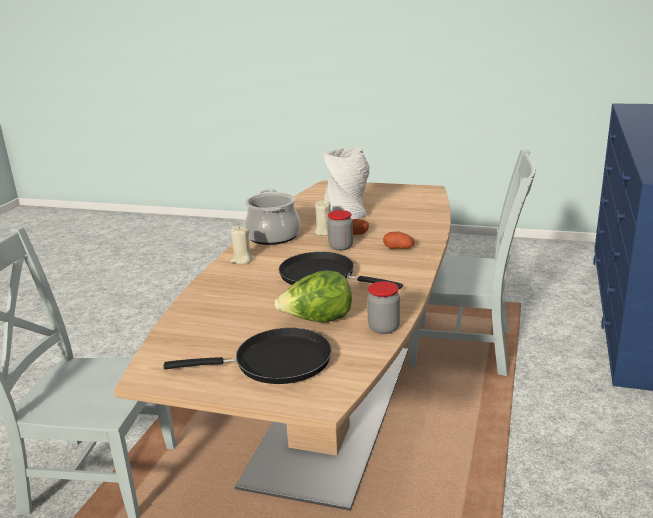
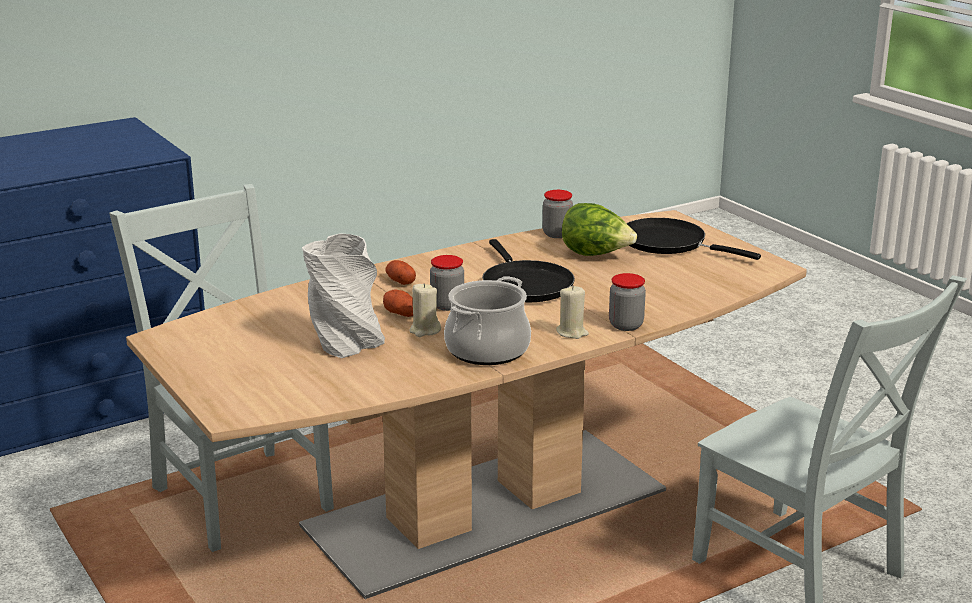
camera: 140 degrees left, 0 degrees up
none -> jar [609,273,646,331]

